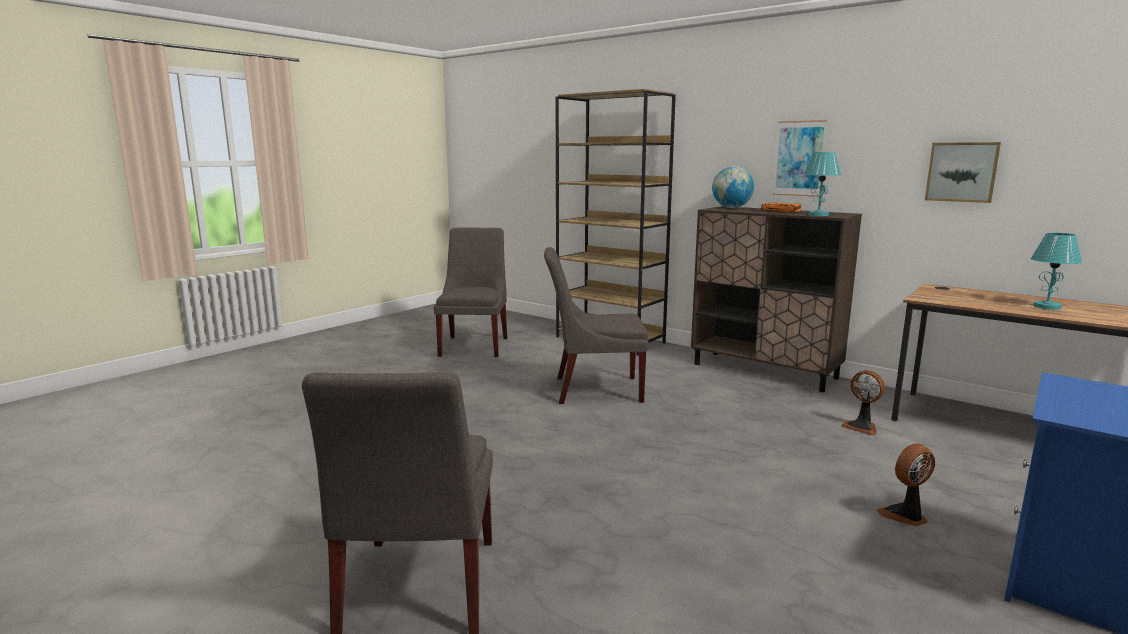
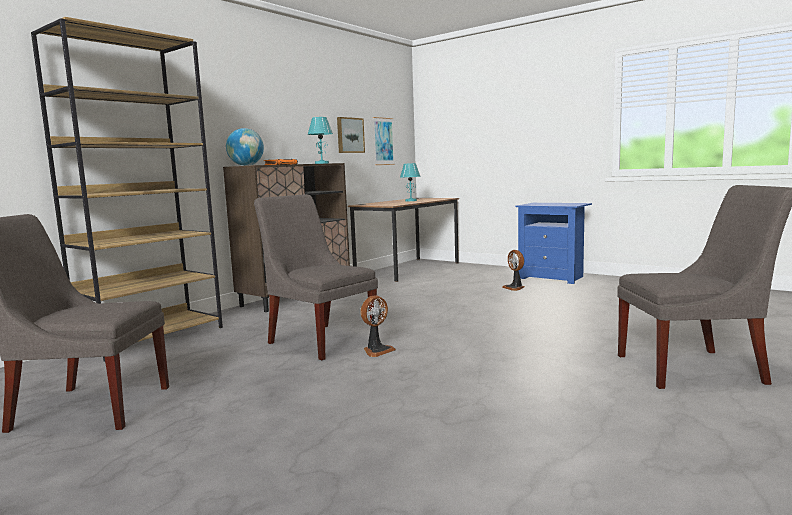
camera: 90 degrees left, 5 degrees down
grey chair [544,247,648,404] -> grey chair turned 135 degrees clockwise [254,194,378,360]
picture [772,120,828,197] -> picture moved to [373,117,395,165]
fan [841,370,885,435] -> fan moved to [361,295,396,357]

